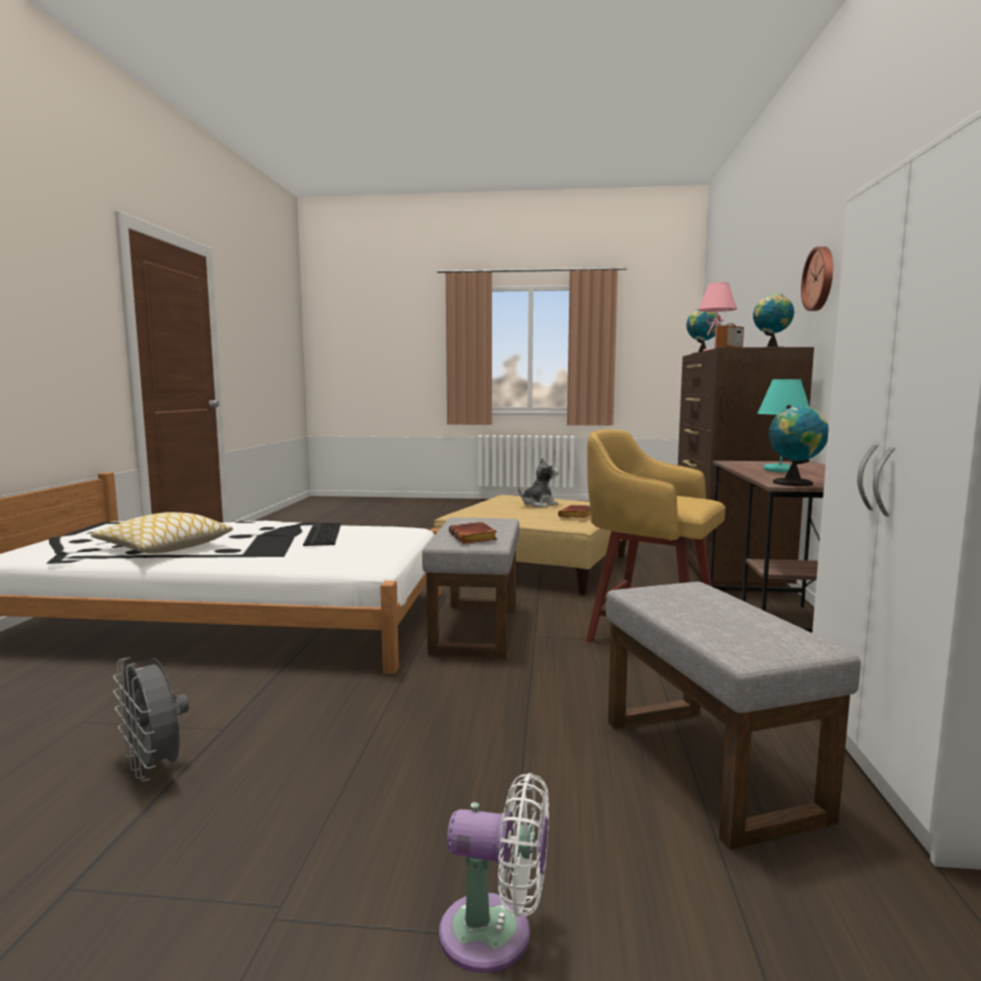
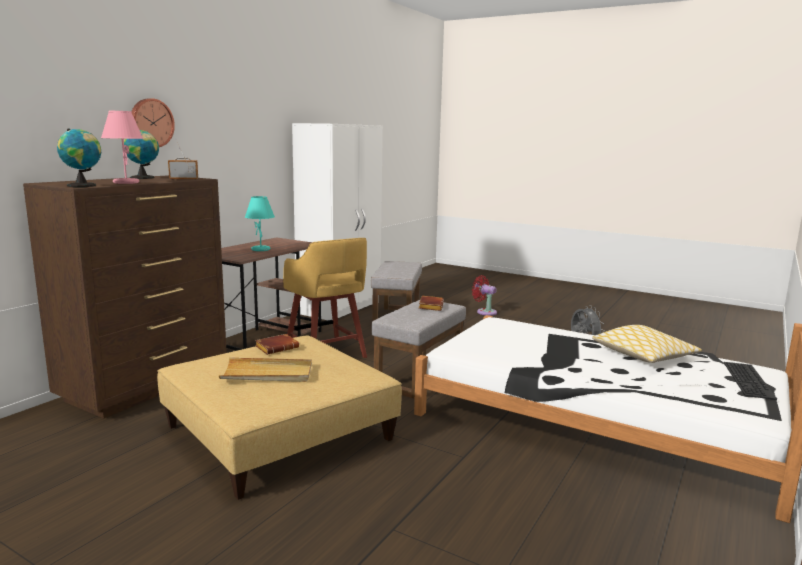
camera: 155 degrees left, 5 degrees up
keyboard [303,522,341,546] -> keyboard moved to [724,362,777,400]
white fan [439,773,549,973] -> red fan [472,275,497,316]
plush toy [518,458,558,507] -> beige tray [219,358,312,382]
globe [769,405,829,486] -> none

